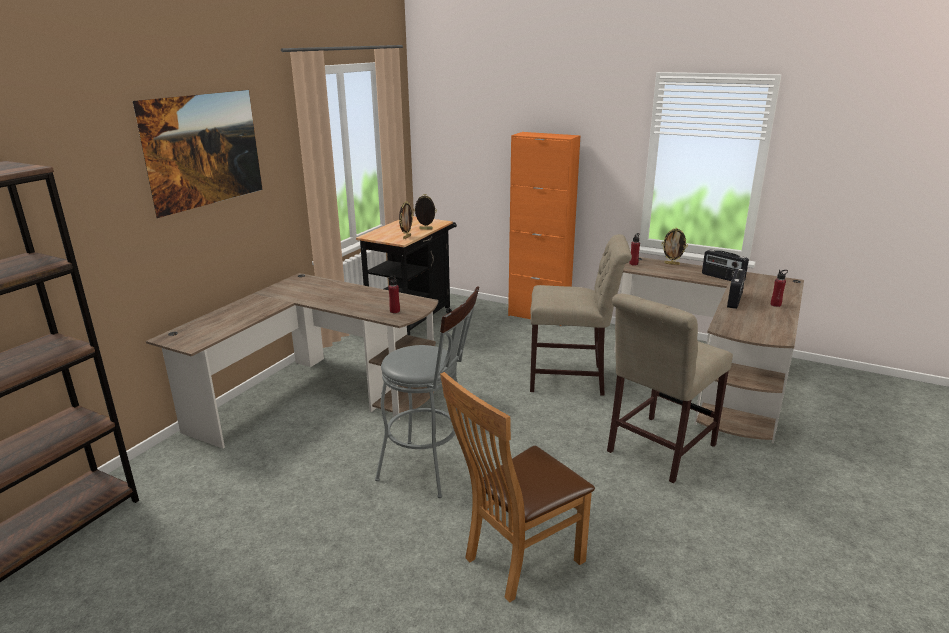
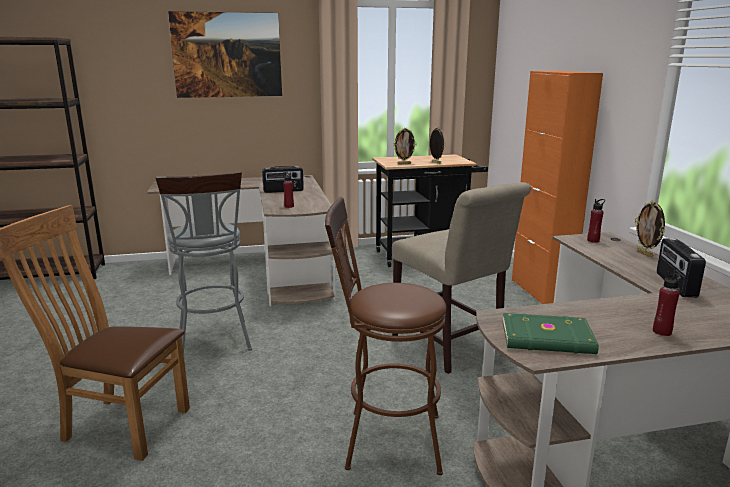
camera: 50 degrees right, 5 degrees down
beige chair [607,294,733,483] -> brown stool [325,197,447,475]
radio [727,269,746,309] -> radio moved to [262,166,304,193]
none -> green book [503,313,599,354]

